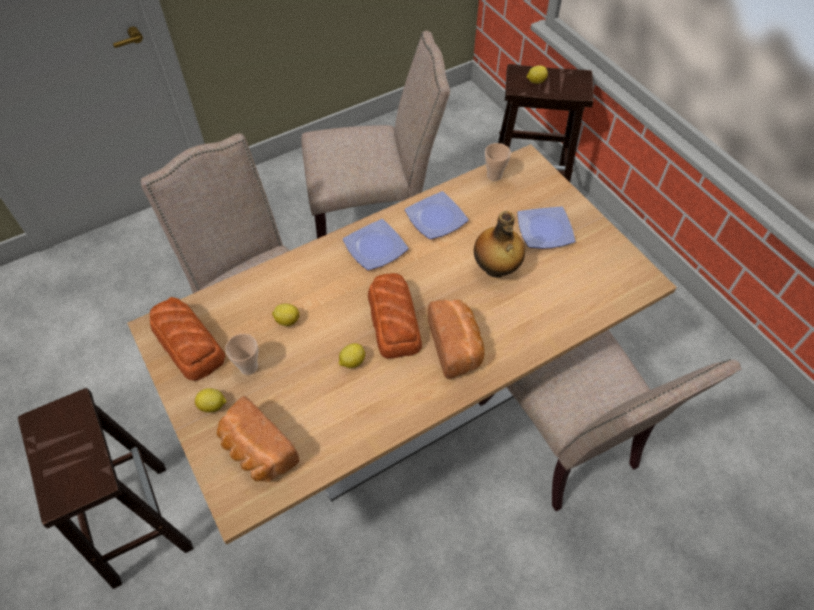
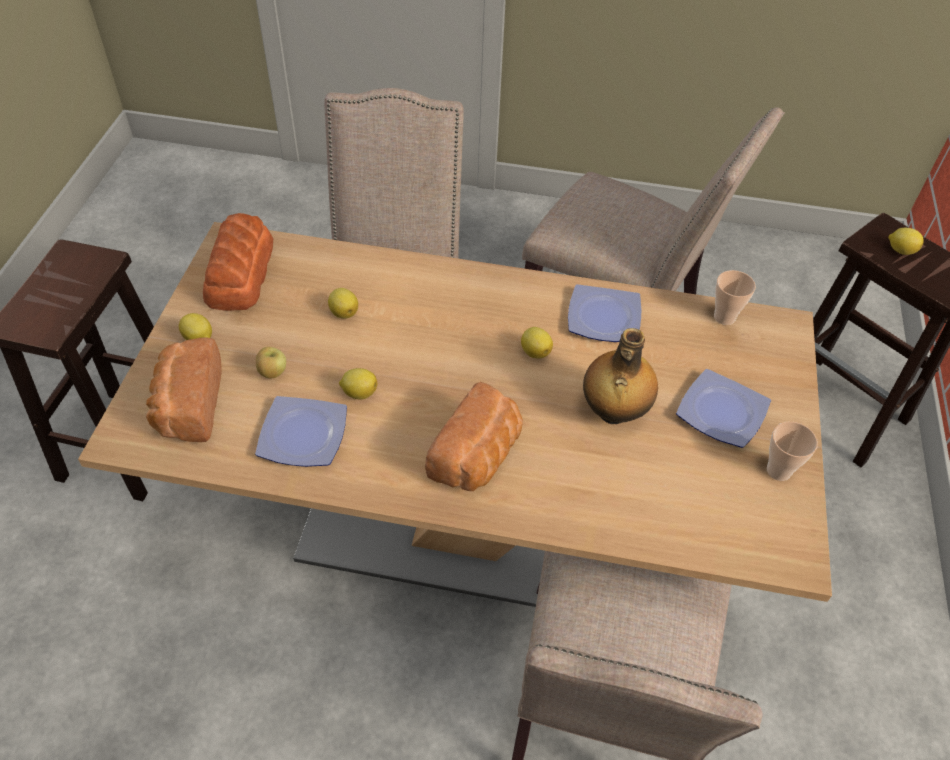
camera: 40 degrees right, 5 degrees down
cup [225,334,258,375] -> cup moved to [767,421,818,481]
plate [343,219,408,270] -> plate moved to [255,396,347,467]
bread [368,273,422,359] -> none
none -> apple [256,347,286,378]
none -> lemon [521,327,553,359]

